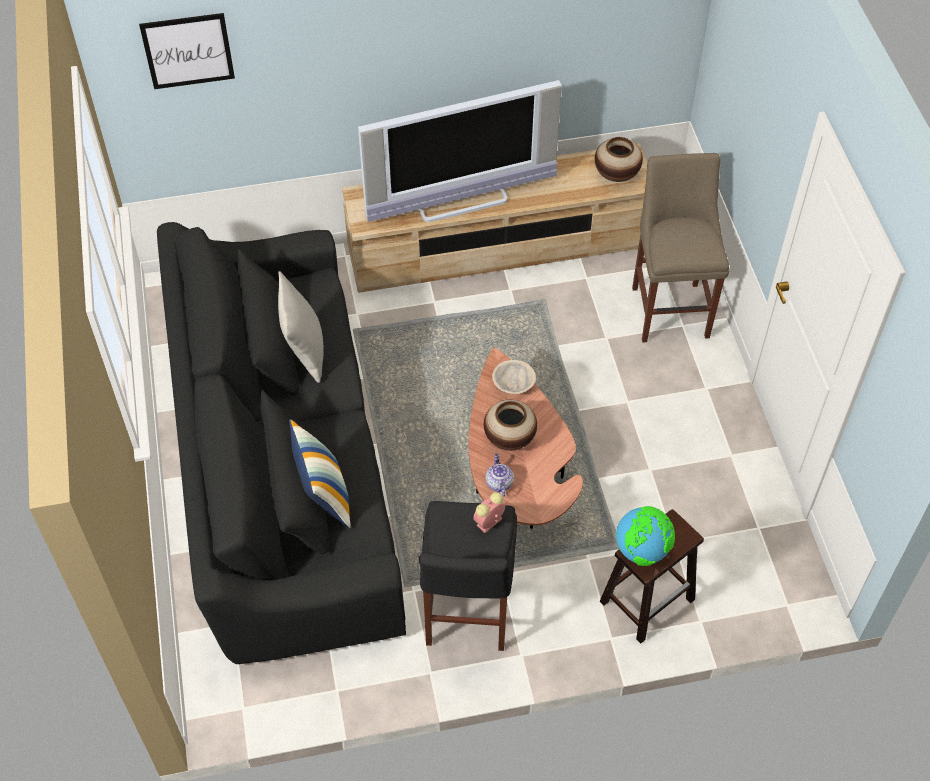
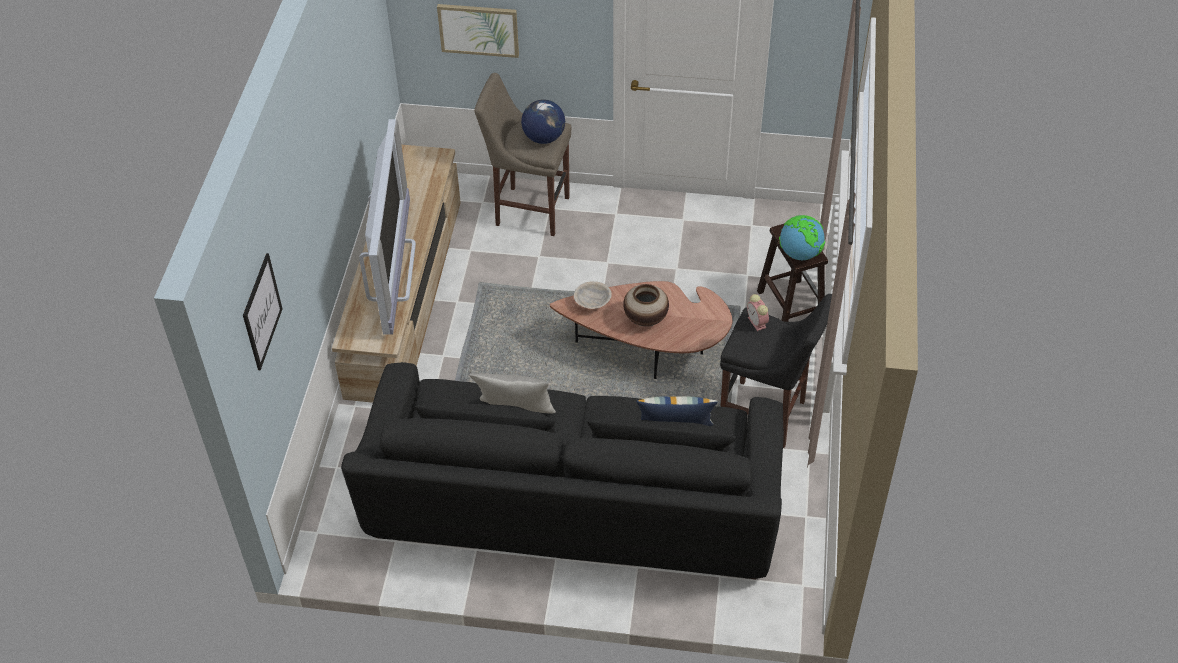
camera: 70 degrees left, 5 degrees down
teapot [485,454,514,497] -> none
vase [595,137,643,182] -> none
none -> picture [437,4,519,58]
none -> globe [521,99,565,144]

